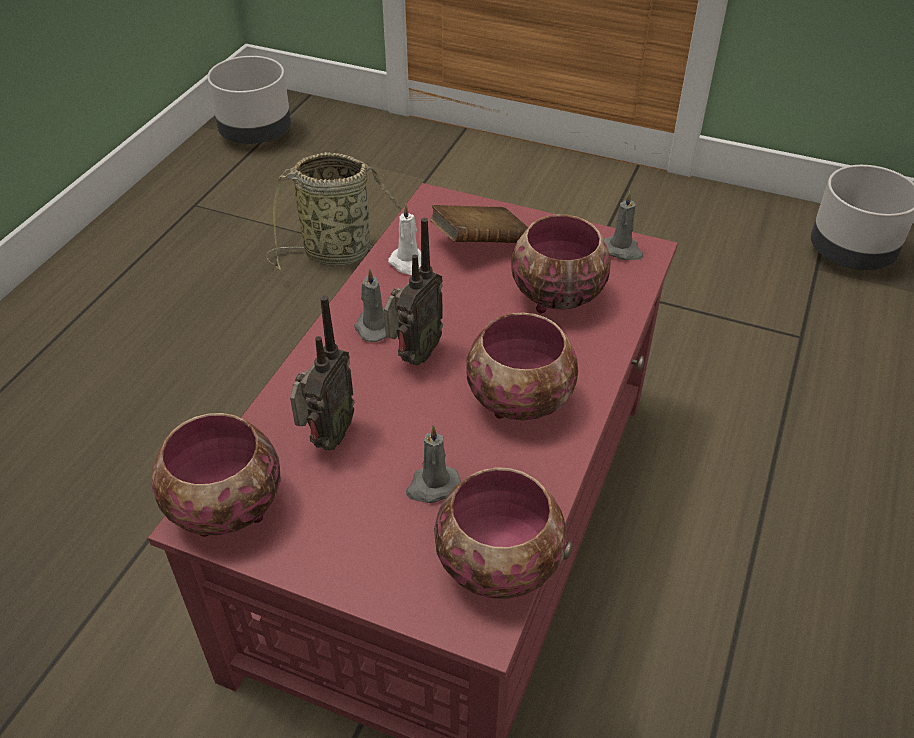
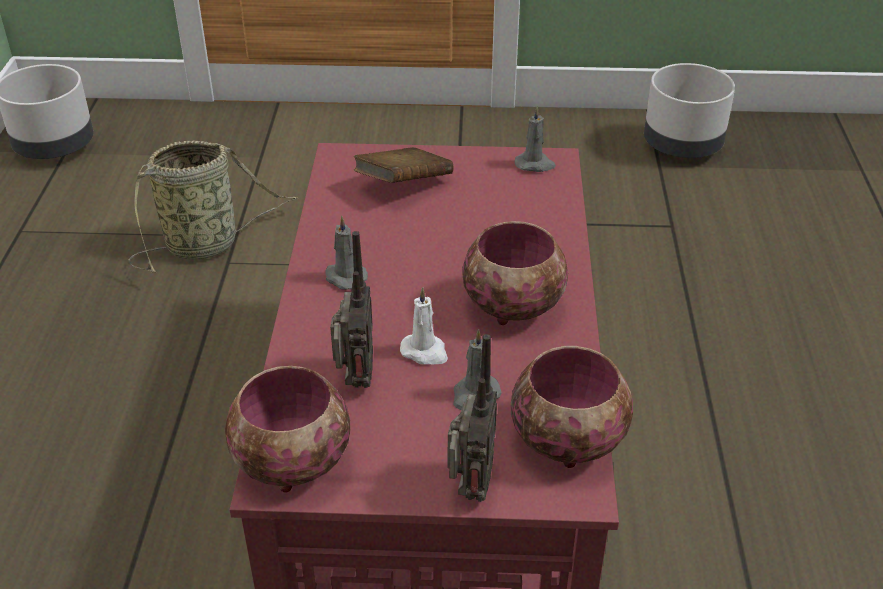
camera: 20 degrees left, 5 degrees down
radio [384,218,443,365] -> radio moved to [448,334,497,502]
white candle [388,204,421,275] -> white candle moved to [400,287,448,365]
bowl [511,214,611,313] -> none

